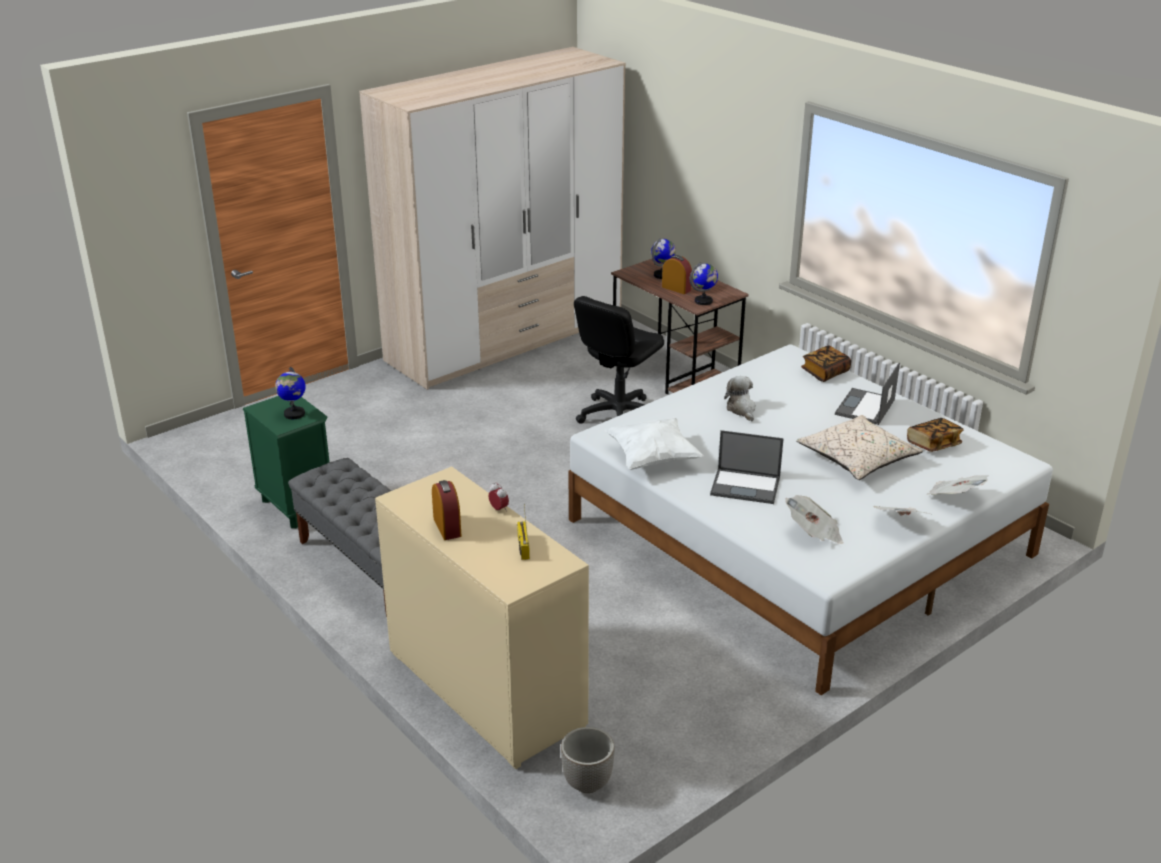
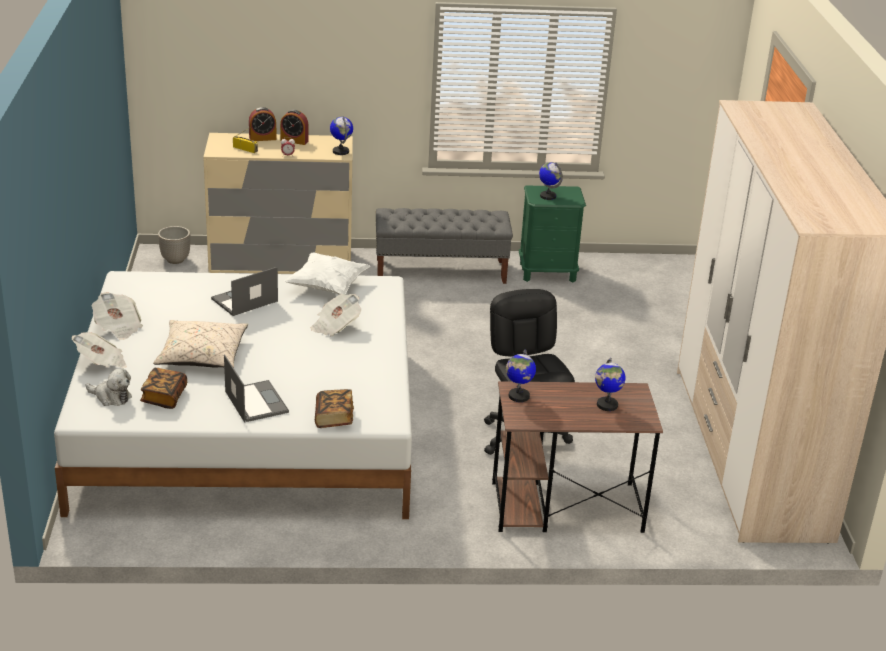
camera: 125 degrees right, 0 degrees up
alarm clock [662,255,692,294] -> alarm clock moved to [249,107,277,141]
plush toy [724,376,756,421] -> plush toy moved to [86,368,132,406]
newspaper [785,495,843,544] -> newspaper moved to [311,294,361,336]
none -> globe [330,117,353,155]

